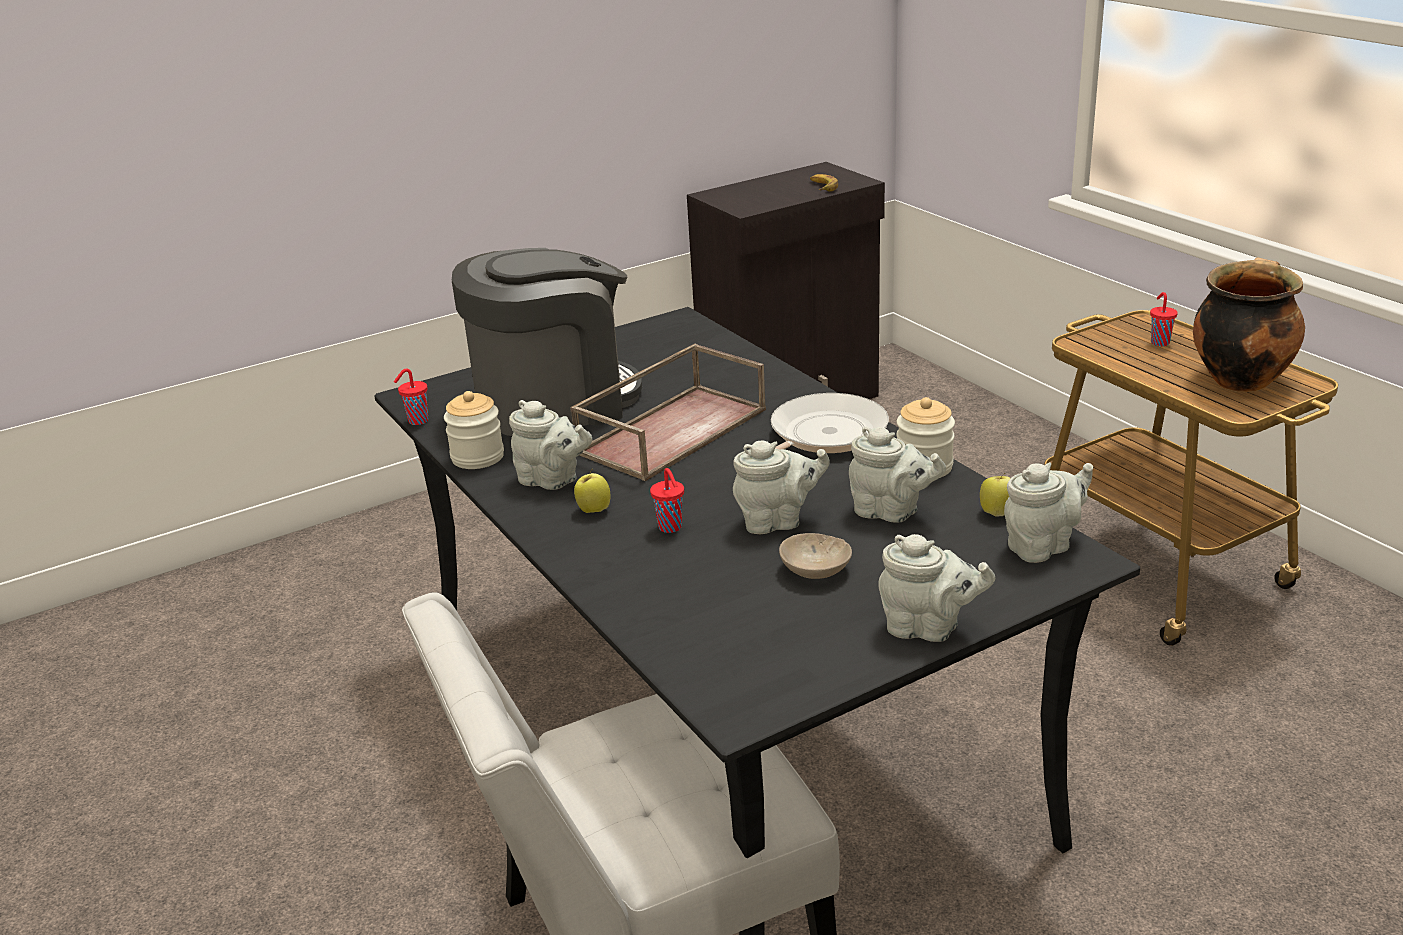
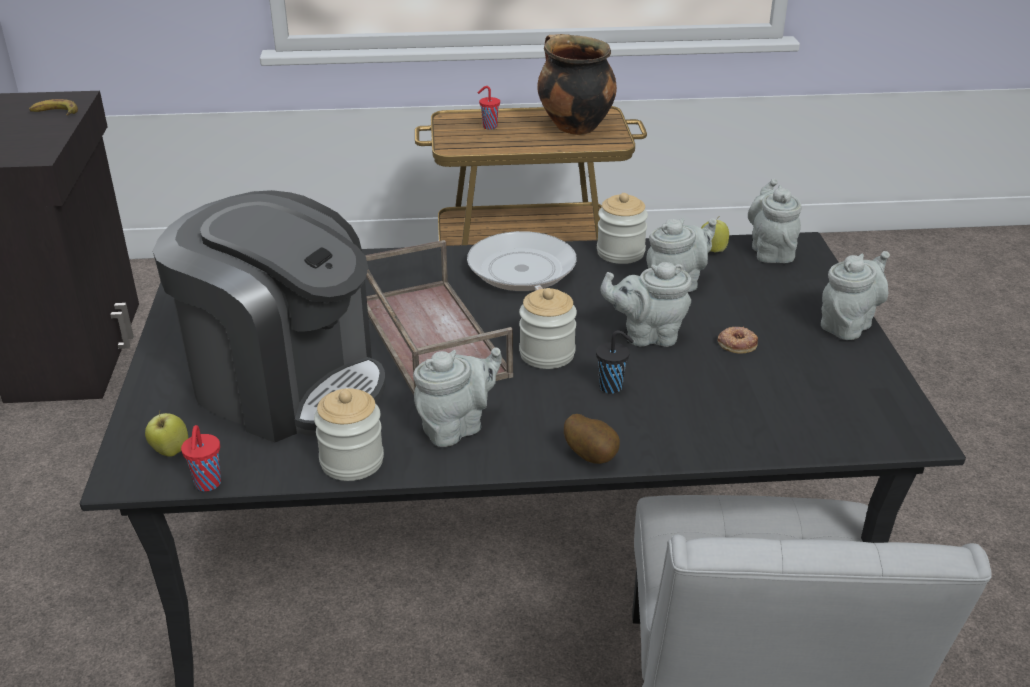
camera: 65 degrees left, 5 degrees up
coffee machine [452,248,642,436] -> coffee machine turned 120 degrees clockwise [153,190,385,443]
apple [574,469,610,513] -> apple moved to [145,410,188,457]
red cup [650,468,684,533] -> black cup [596,330,634,394]
grey teapot [733,440,830,534] -> grey teapot turned 105 degrees counterclockwise [600,262,691,347]
beige bowl [779,533,852,579] -> donut [718,327,758,354]
none -> jar [519,288,577,369]
none -> potato [564,414,620,464]

